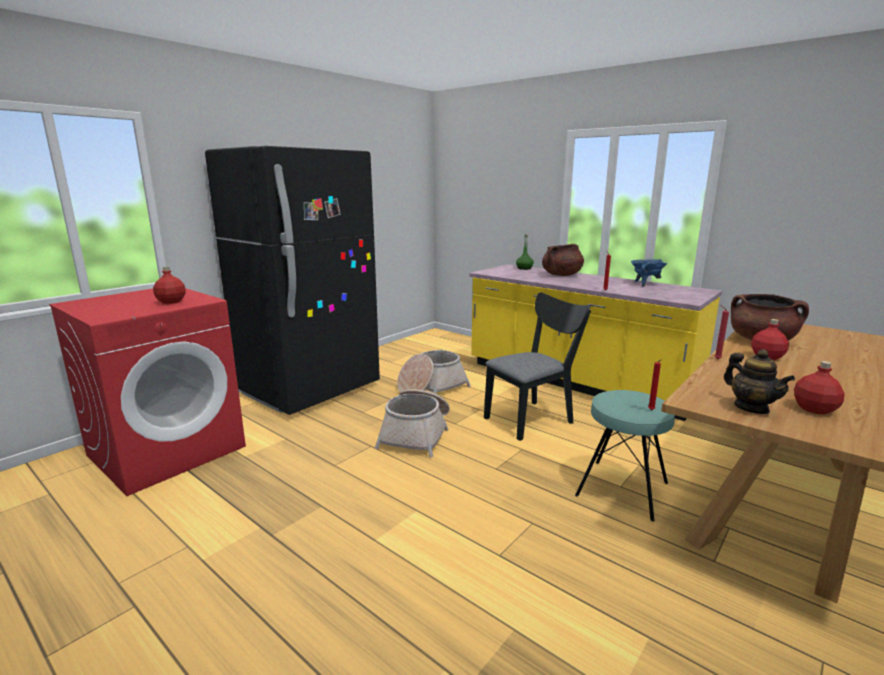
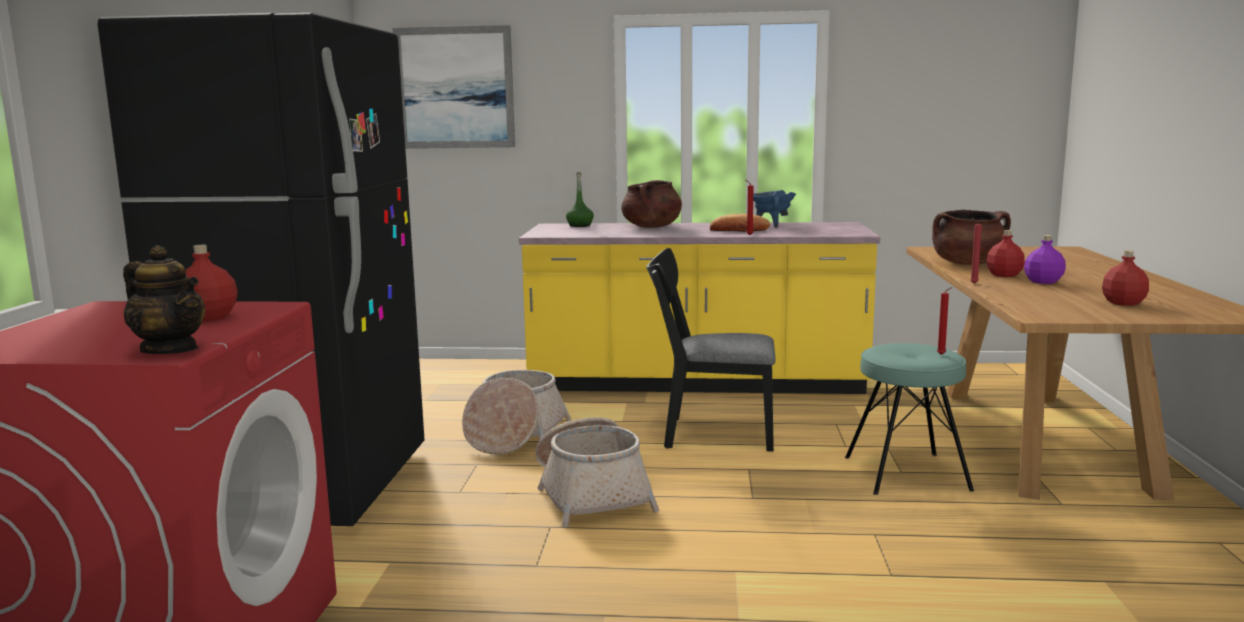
camera: 35 degrees left, 5 degrees down
black chair [484,292,591,441] -> black chair turned 105 degrees counterclockwise [646,248,776,452]
teapot [724,349,795,414] -> teapot moved to [123,246,205,354]
none -> picture [393,25,515,149]
none -> bread [710,214,771,232]
none -> purple bottle [1024,235,1066,284]

